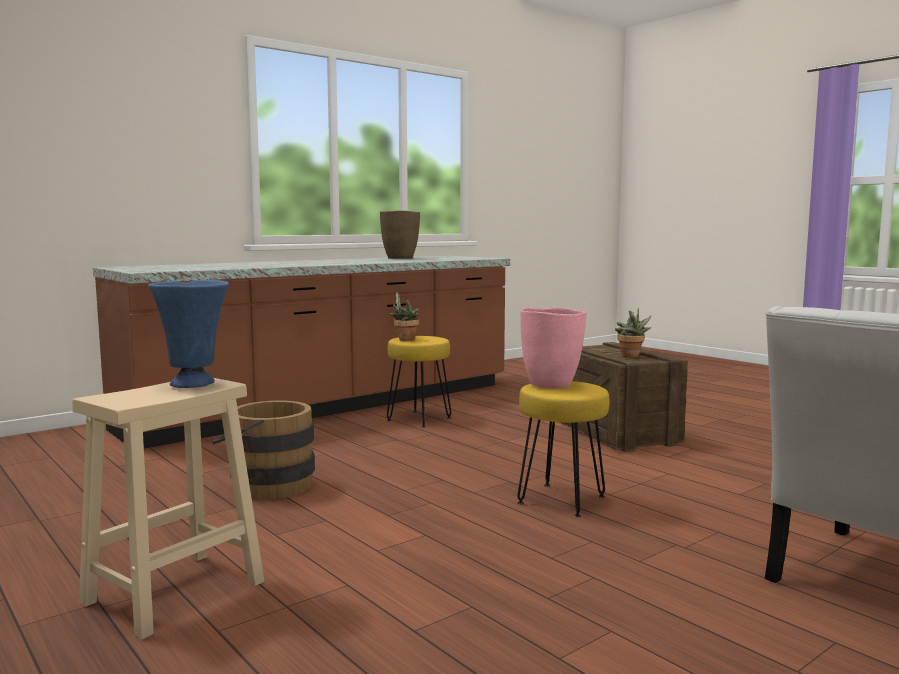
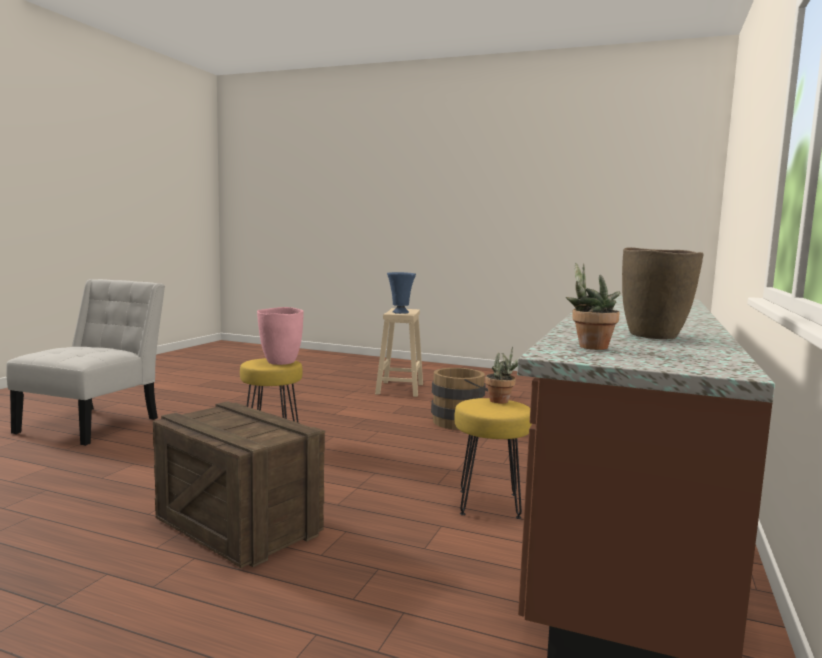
camera: 150 degrees right, 0 degrees up
potted plant [615,308,651,357] -> potted plant moved to [566,262,620,350]

